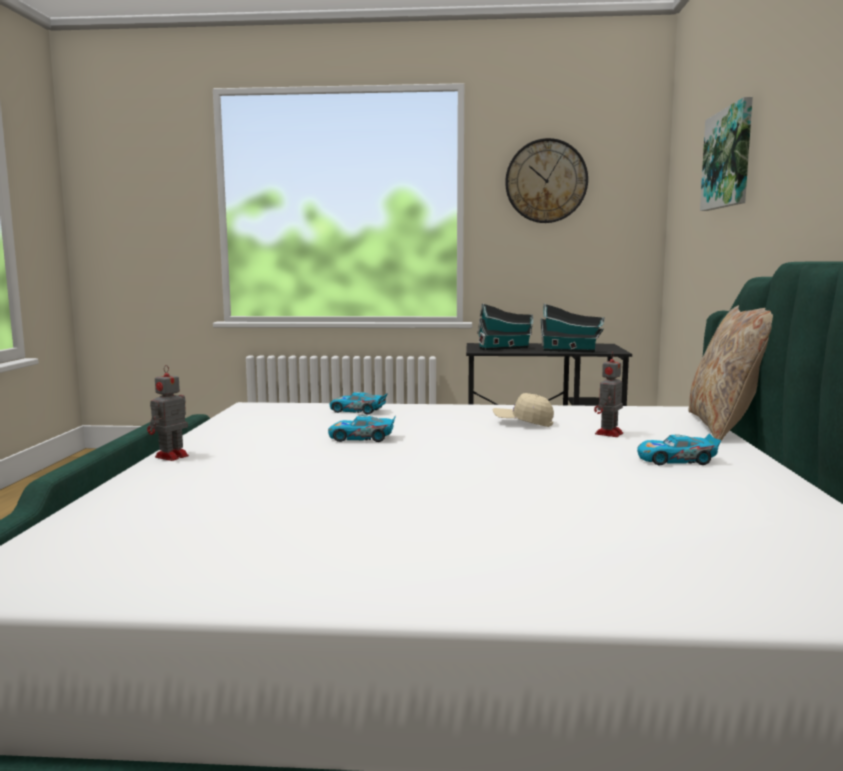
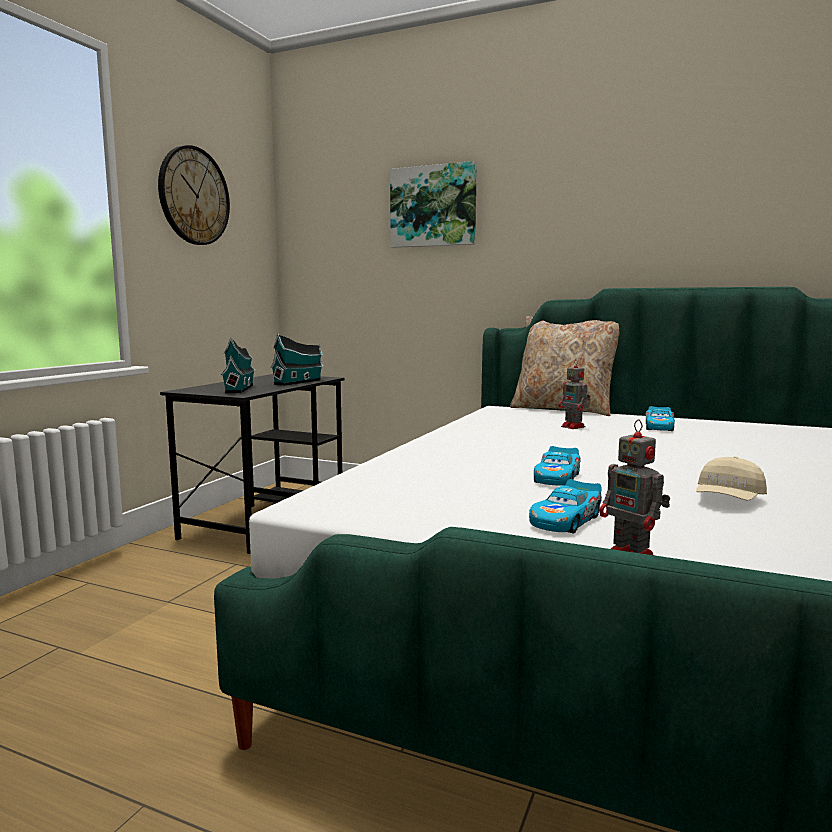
camera: 70 degrees left, 0 degrees up
toy car [330,392,388,415] -> toy car moved to [529,479,602,533]
beige cap [493,393,554,427] -> beige cap moved to [696,456,767,501]

